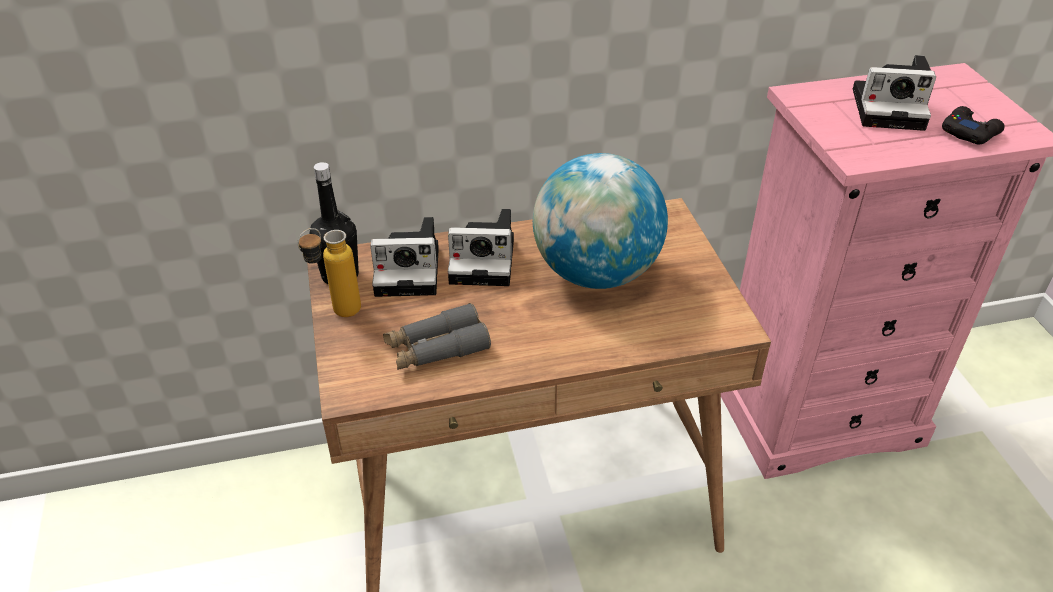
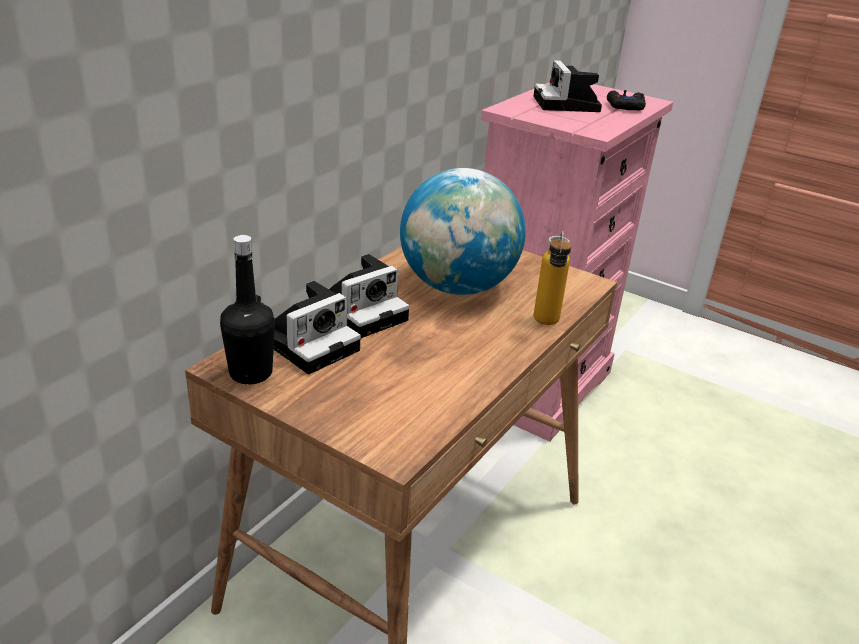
camera: 45 degrees left, 10 degrees down
bottle [297,228,361,317] -> bottle moved to [534,231,571,325]
grey binoculars [383,303,491,370] -> none
camera [853,55,936,131] -> camera turned 120 degrees clockwise [533,60,602,112]

